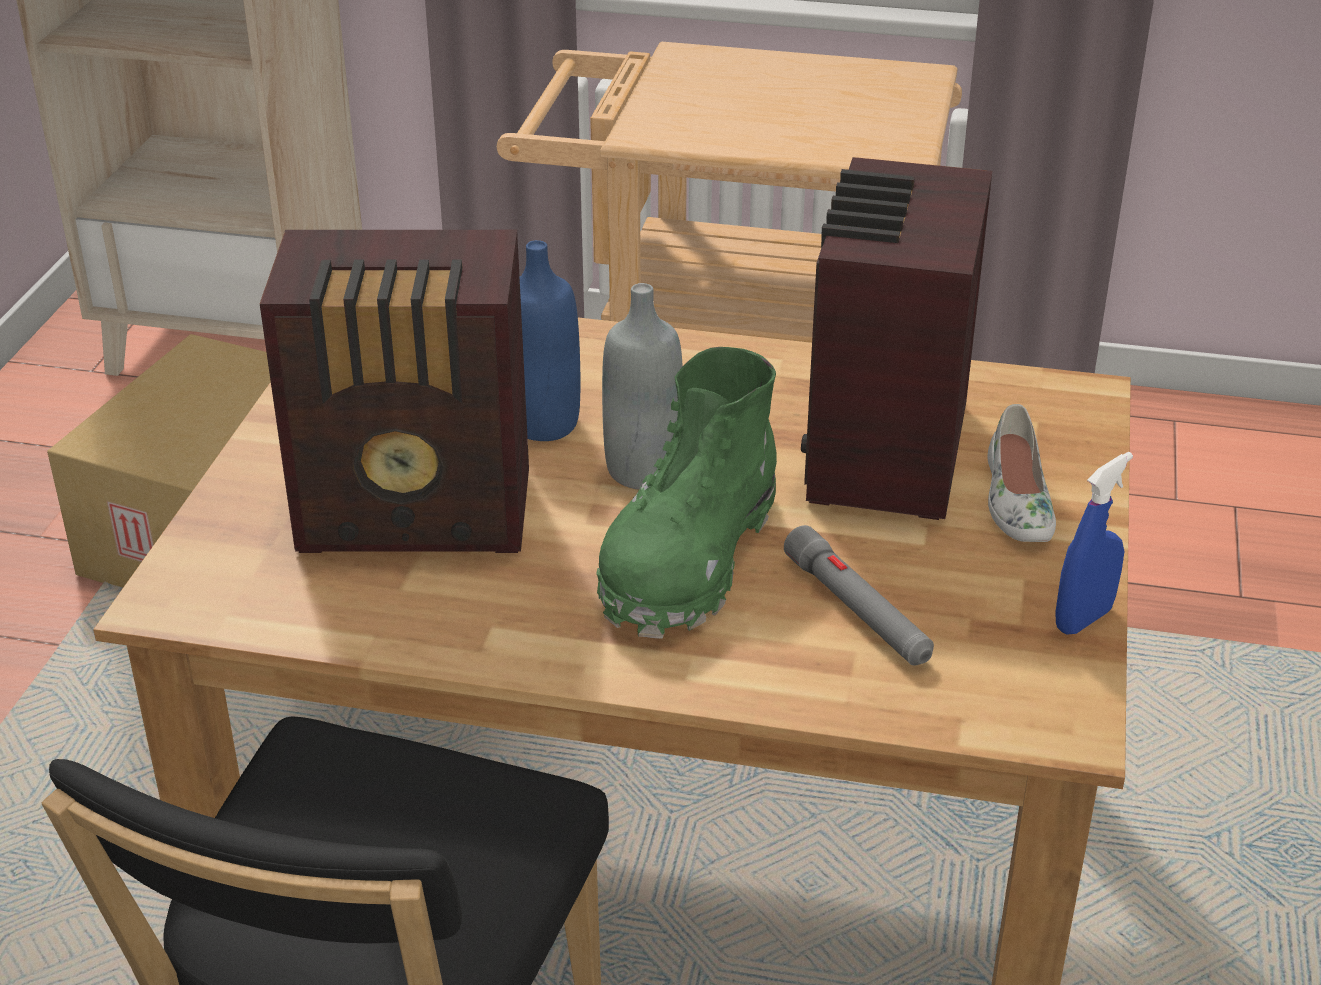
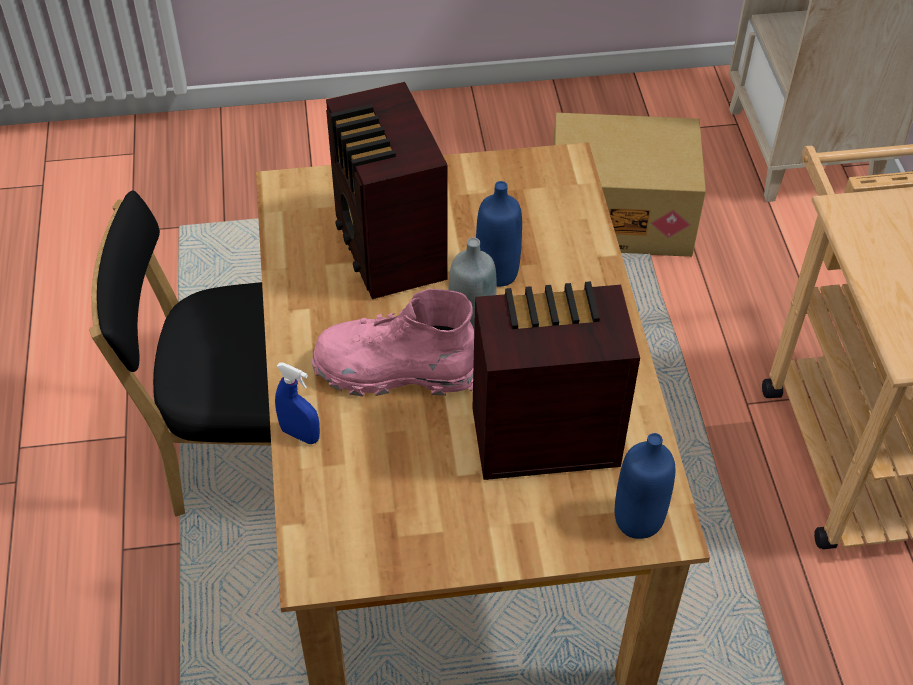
camera: 70 degrees right, 15 degrees up
green boot [596,347,777,639] -> pink boot [312,289,474,397]
grey flashlight [784,525,934,665] -> none
white shoe [987,404,1056,542] -> none
blue spray bottle [1055,452,1133,635] -> blue spray bottle moved to [275,362,320,444]
none -> blue bottle [615,433,675,539]

